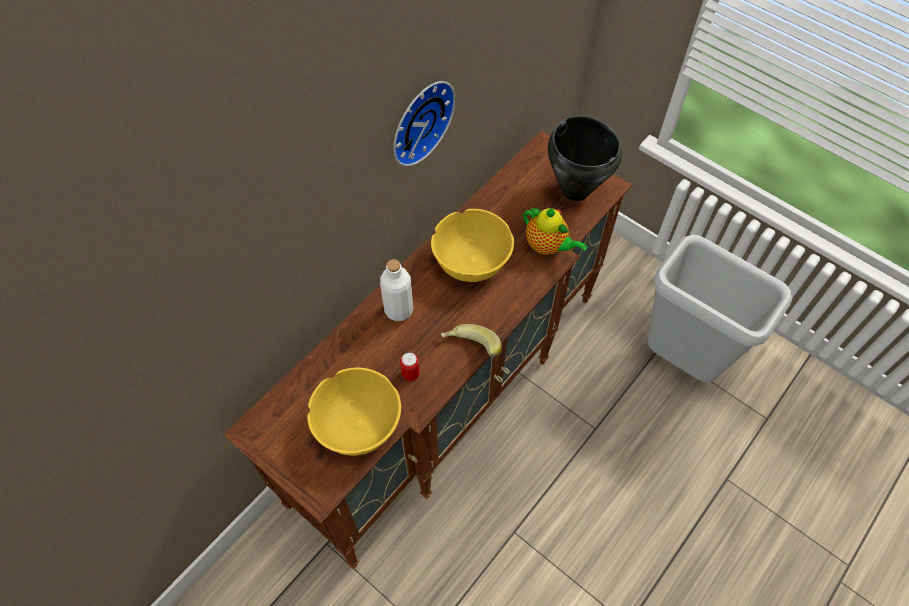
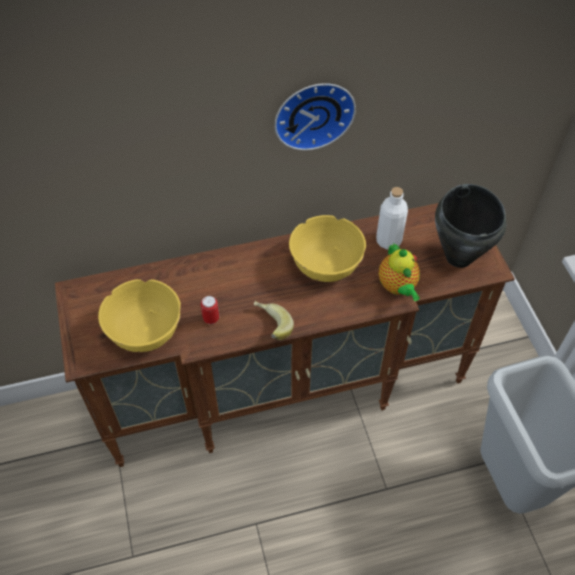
camera: 35 degrees right, 5 degrees down
white bottle [380,259,413,321] -> white bottle moved to [376,187,408,249]

